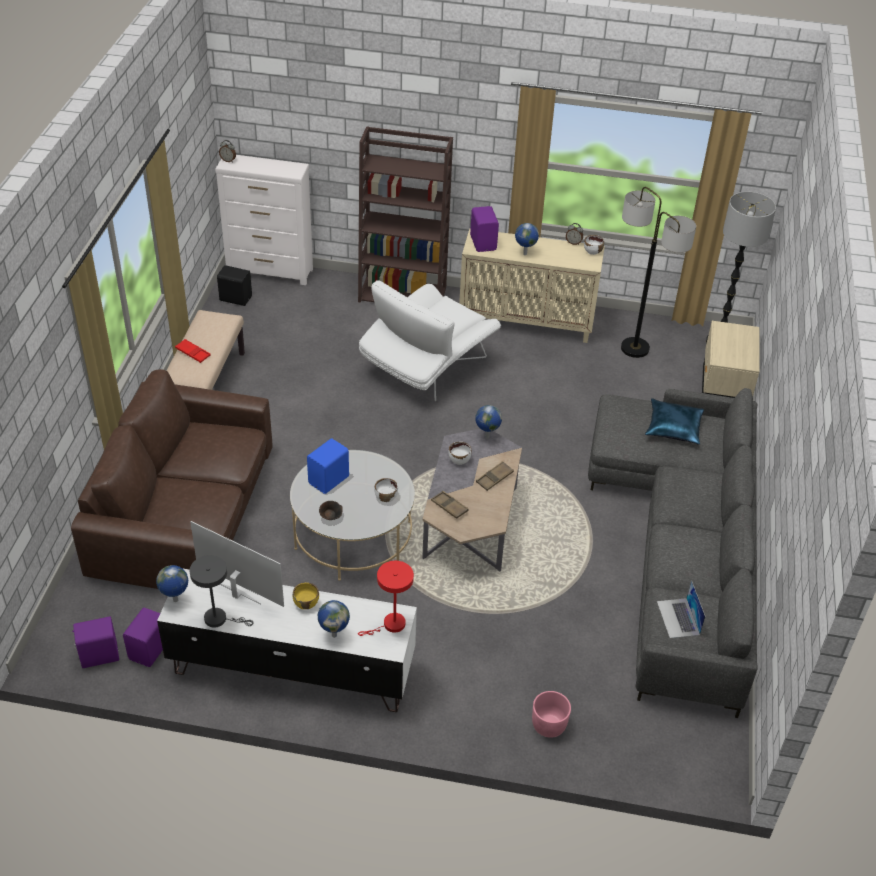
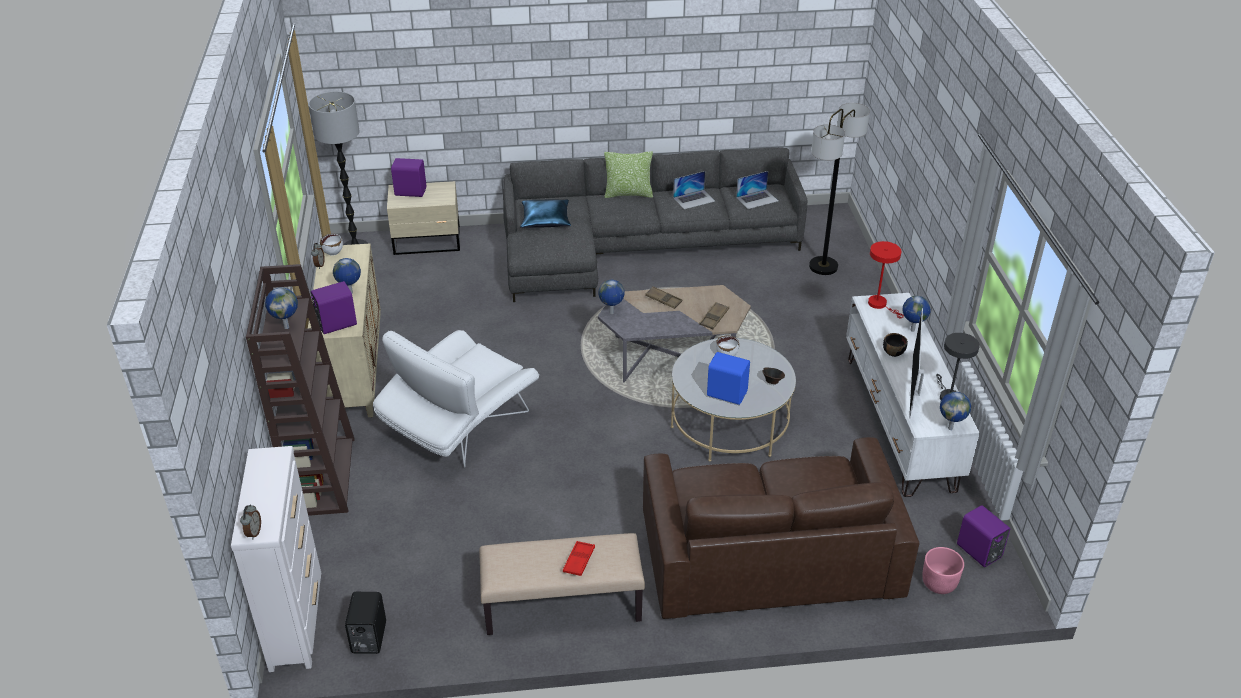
camera: 105 degrees left, 5 degrees down
purple speaker [123,608,163,667] -> purple speaker moved to [391,158,426,197]
yellow bowl [293,582,319,609] -> black bowl [883,333,908,357]
white armchair [359,280,501,401] -> white armchair turned 105 degrees clockwise [373,330,540,468]
white bowl [448,442,472,465] -> none
pink planter [532,691,571,738] -> pink planter moved to [922,547,964,594]
floor lamp [621,187,696,358] -> floor lamp moved to [809,103,870,275]
none -> globe [265,287,298,329]
none -> pillow [604,151,653,198]
none -> laptop [673,171,715,209]

